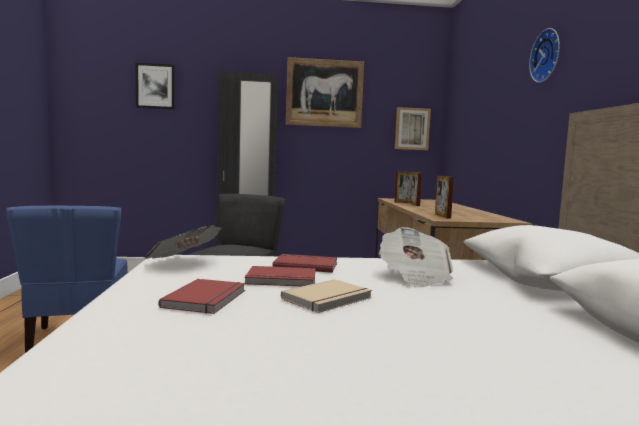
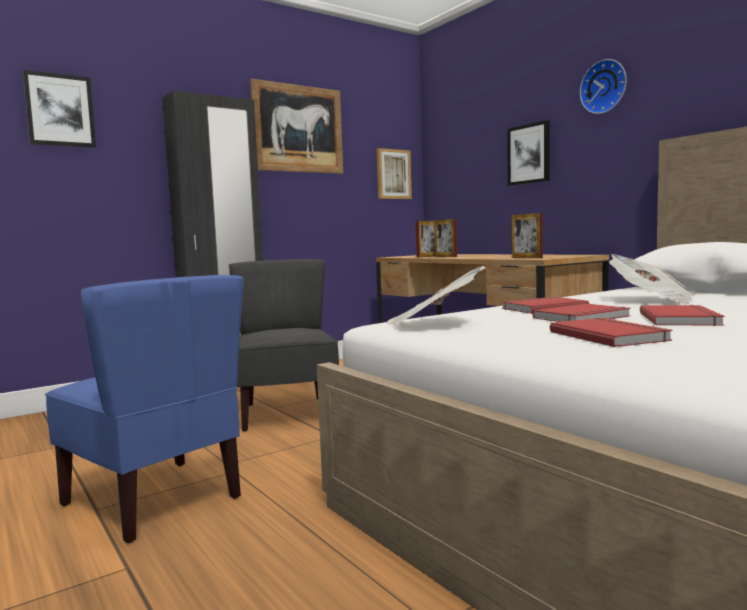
camera: 30 degrees left, 0 degrees up
beige book [281,279,372,313] -> red book [640,305,725,326]
none -> picture [507,120,549,186]

